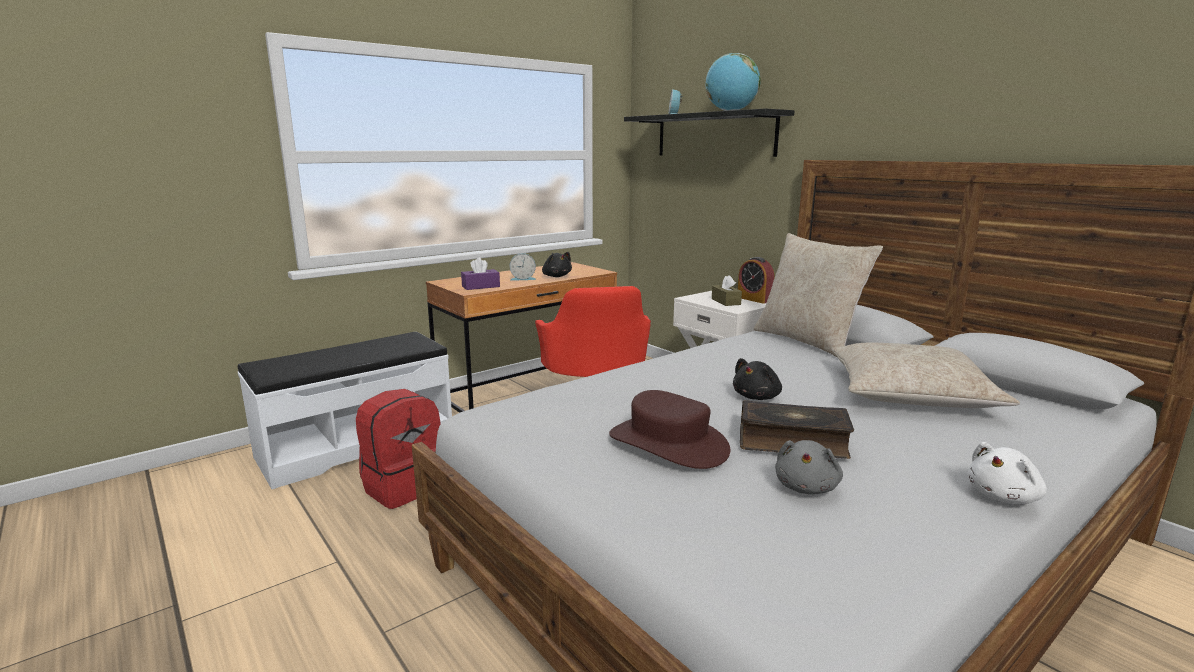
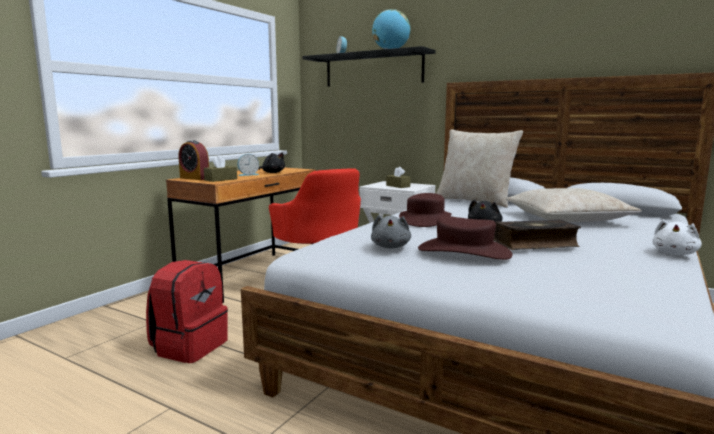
camera: 20 degrees left, 5 degrees down
white bench [238,332,452,489] -> none
purple tissue box [461,257,500,290] -> brown tissue box [204,155,237,182]
alarm clock [738,257,775,304] -> alarm clock moved to [179,140,209,180]
grey plush toy [775,440,843,494] -> grey plush toy moved to [371,215,411,248]
none -> brown hat [399,193,452,227]

